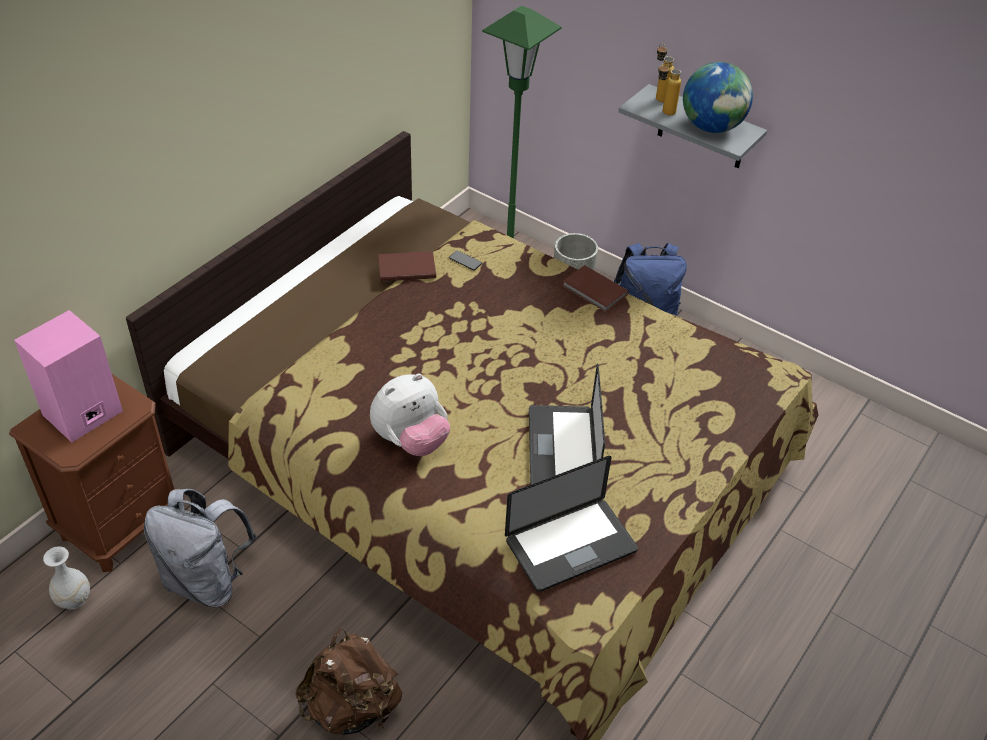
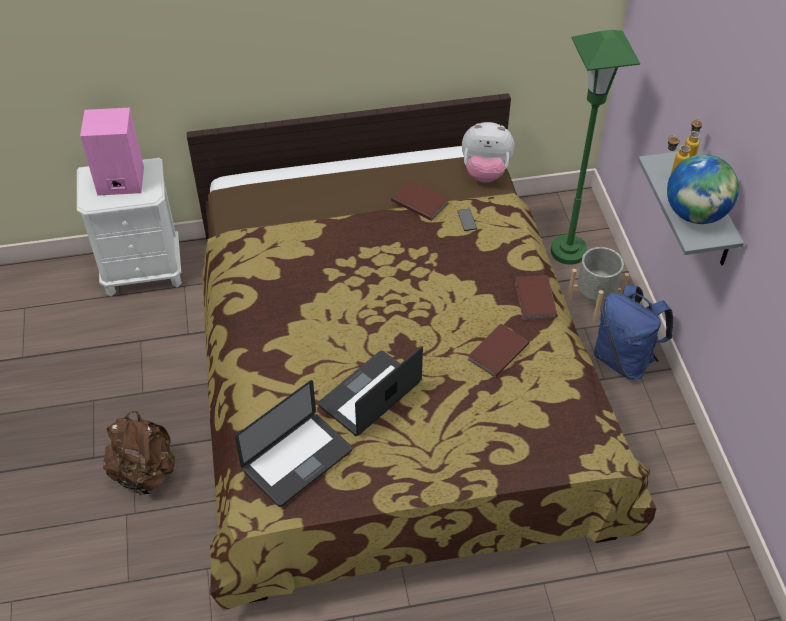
camera: 45 degrees right, 5 degrees up
brown nightstand [9,374,176,572] -> white nightstand [77,158,182,296]
white vase [43,546,90,610] -> none
grey backpack [144,489,257,607] -> none
plush toy [370,374,450,456] -> plush toy moved to [462,122,514,183]
laptop [505,456,638,592] -> laptop turned 60 degrees counterclockwise [235,380,352,507]
none -> brown book [468,324,529,378]

